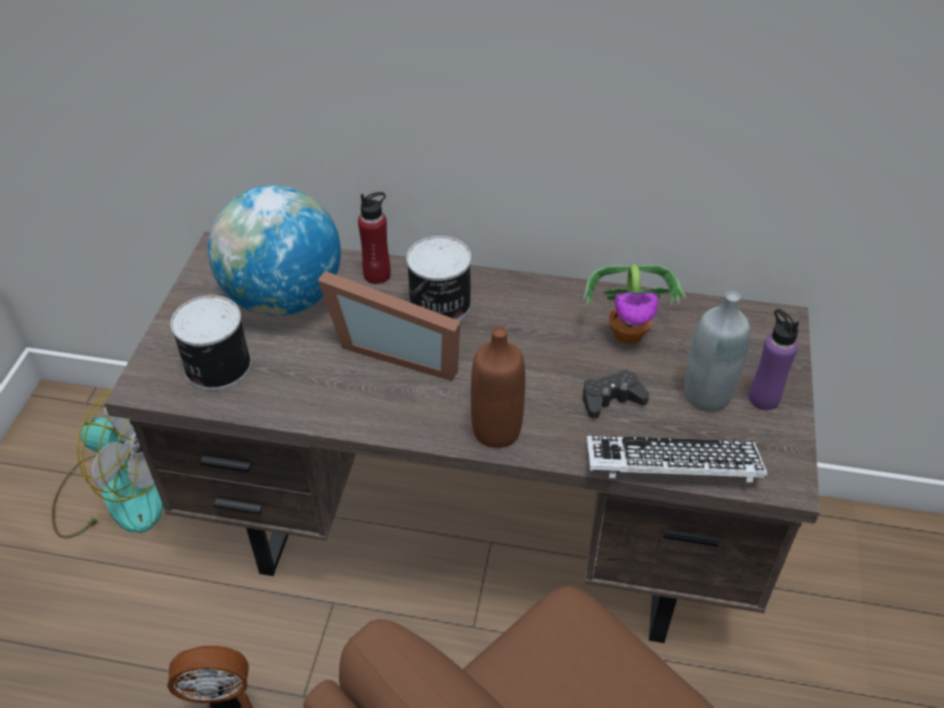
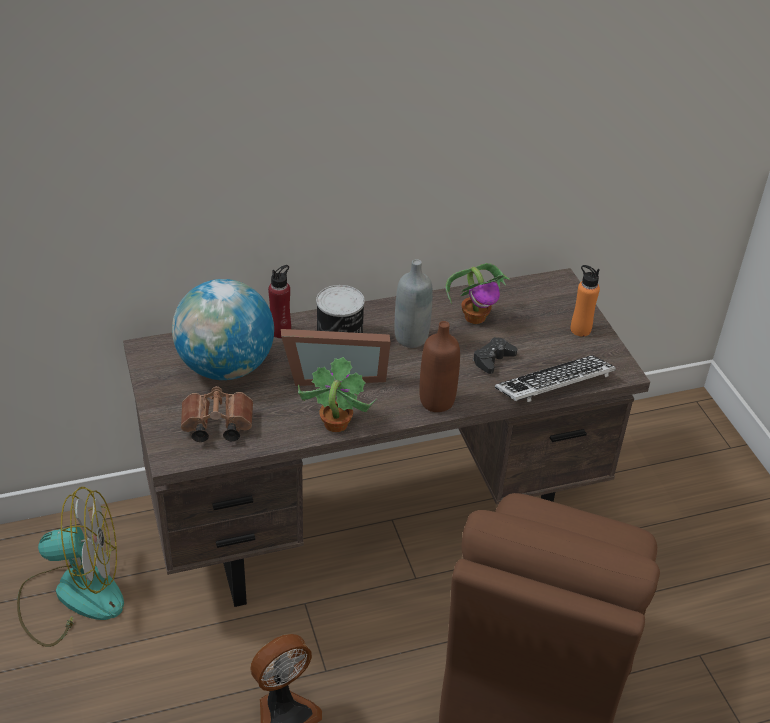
camera: 30 degrees left, 5 degrees down
can [170,295,252,391] -> brown binoculars [181,386,253,442]
grey bottle [684,291,750,412] -> grey bottle moved to [395,259,433,348]
purple bottle [749,309,799,410] -> orange bottle [570,265,600,336]
none -> potted plant [298,357,377,432]

